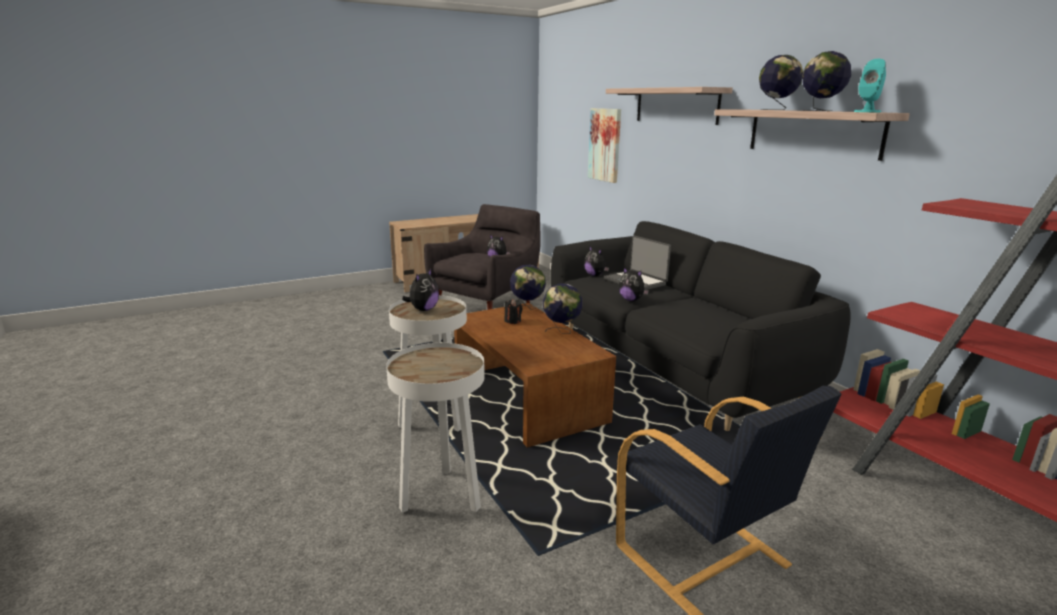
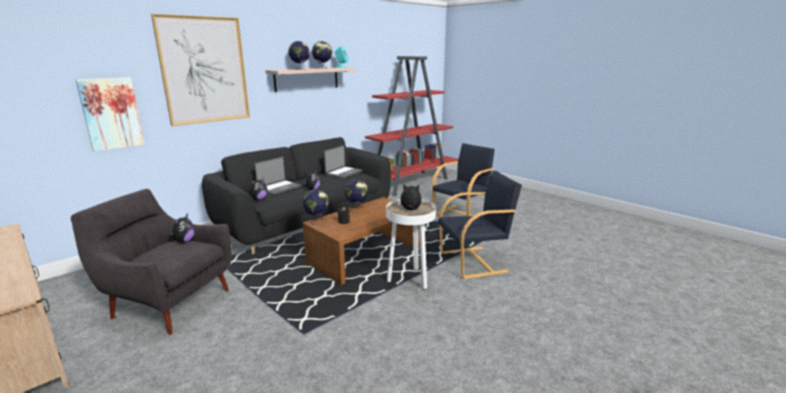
camera: 105 degrees left, 0 degrees up
white side table [386,343,485,513] -> black armchair [438,171,522,279]
shelf [606,87,733,125] -> picture [151,14,250,126]
none -> laptop [324,145,362,179]

